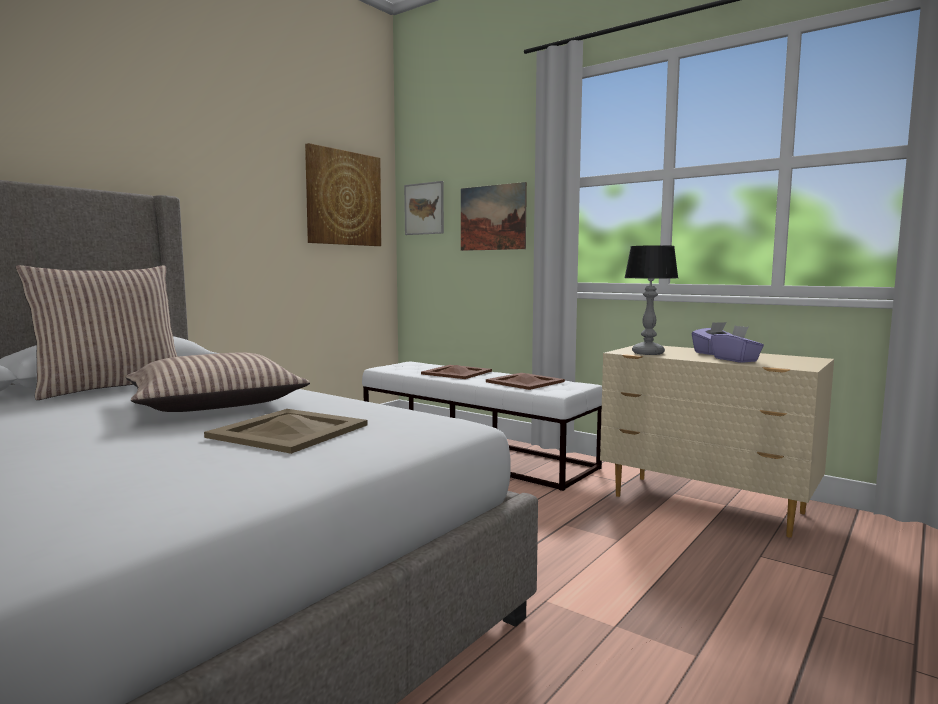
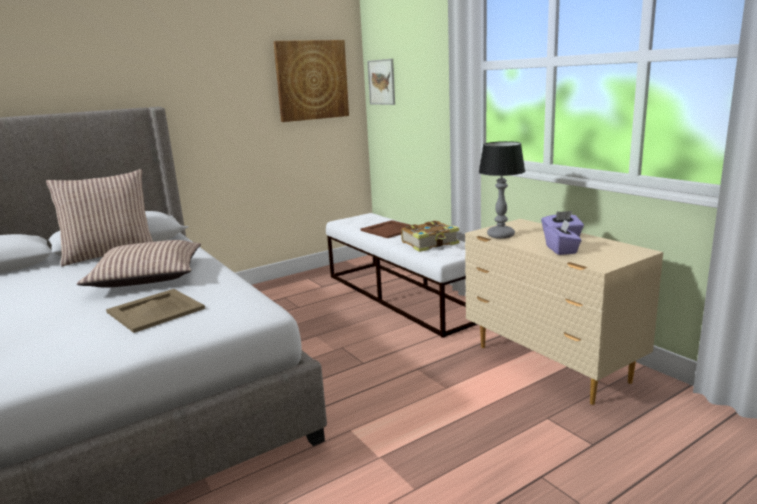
camera: 20 degrees right, 10 degrees up
picture [461,182,527,251] -> none
brown tray [486,373,565,390] -> book [401,221,459,252]

